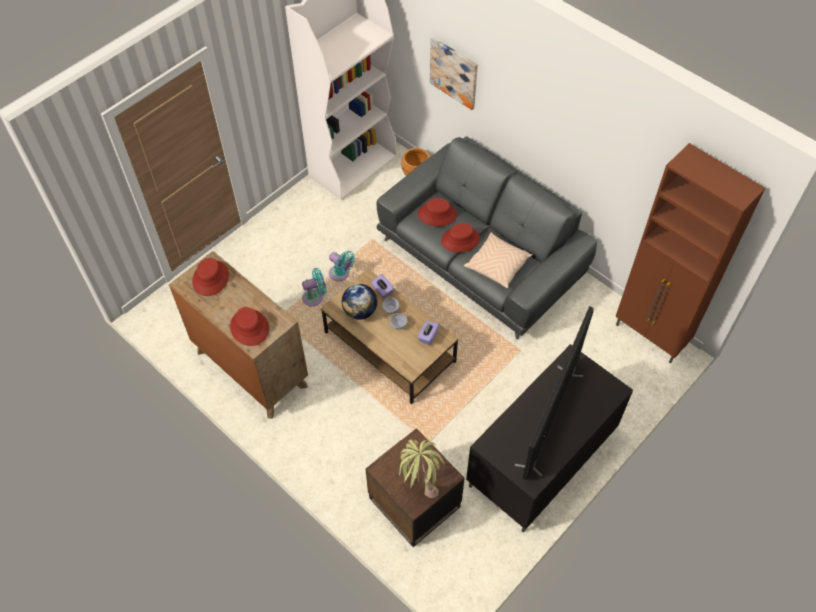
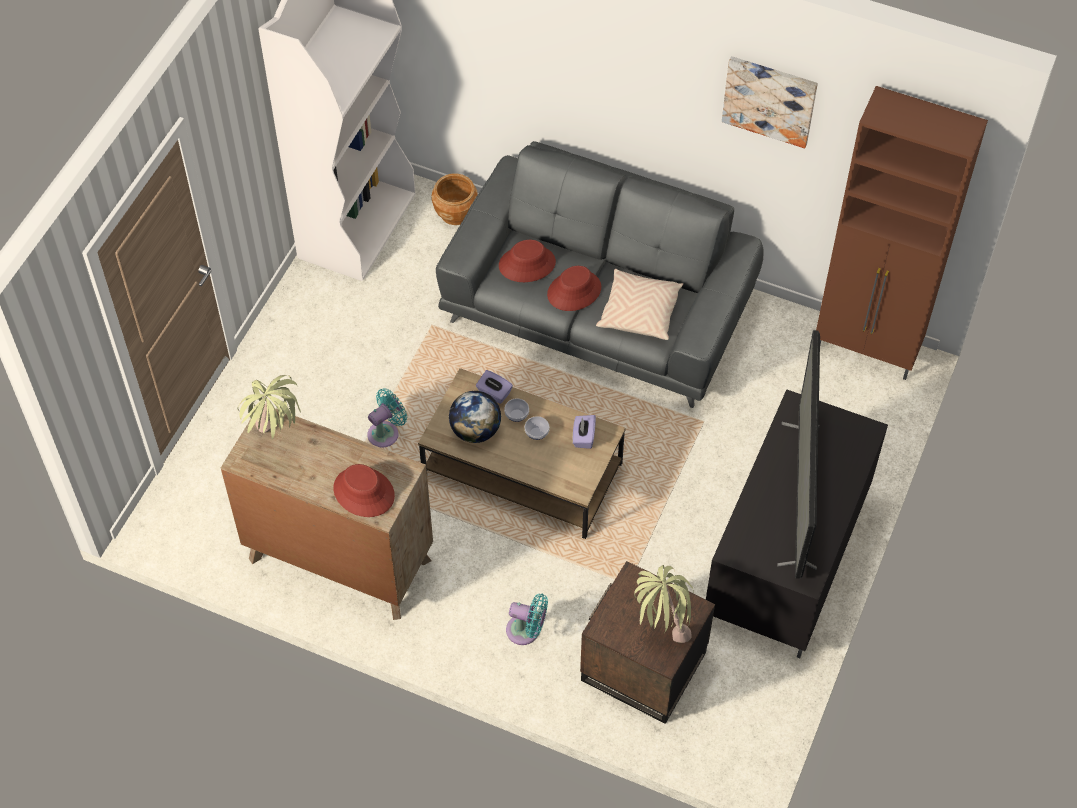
camera: 20 degrees left, 0 degrees up
red hat [192,258,229,296] -> potted plant [237,375,301,439]
turquoise fan [329,251,355,281] -> turquoise fan moved to [506,594,548,645]
picture [430,37,478,110] -> picture moved to [722,56,818,148]

